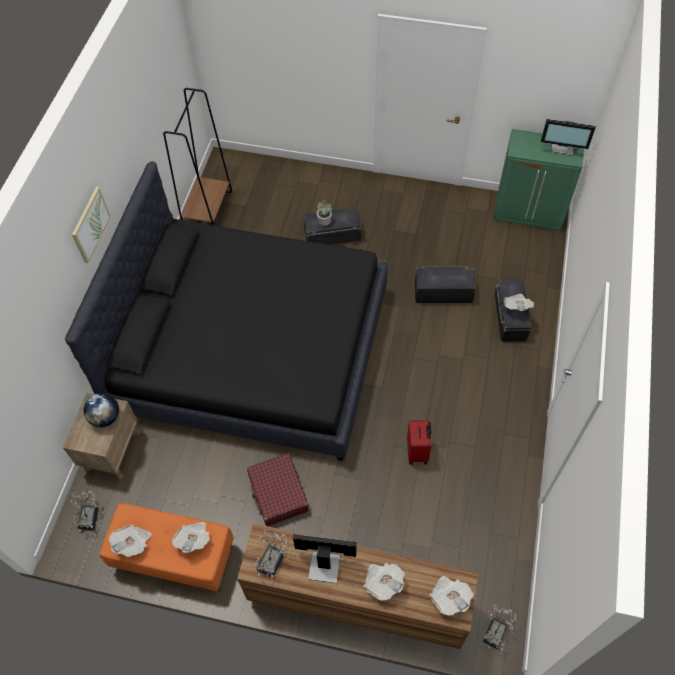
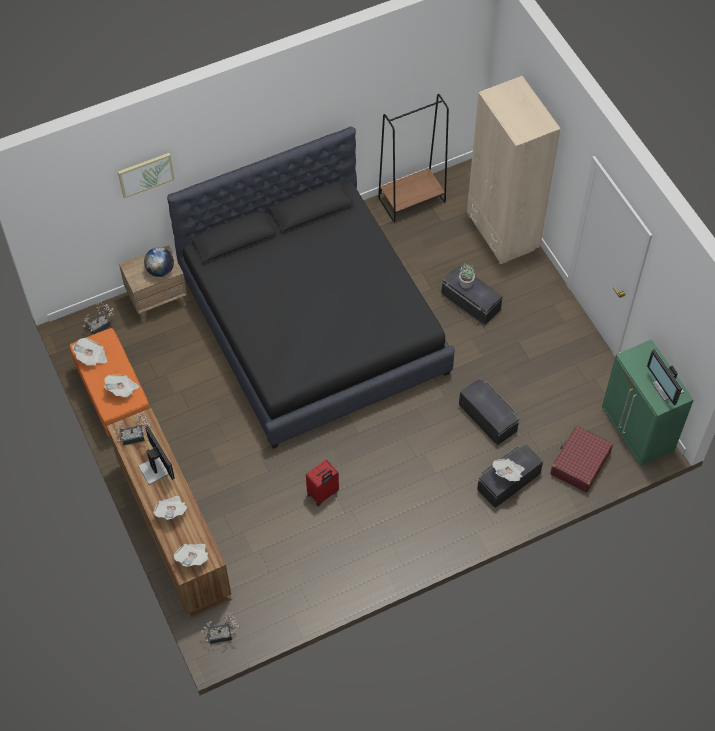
camera: 50 degrees right, 0 degrees up
picture [72,187,111,263] -> picture moved to [118,153,175,198]
red suitcase [247,453,309,526] -> red suitcase moved to [550,426,613,492]
none -> beige wardrobe [467,76,561,264]

